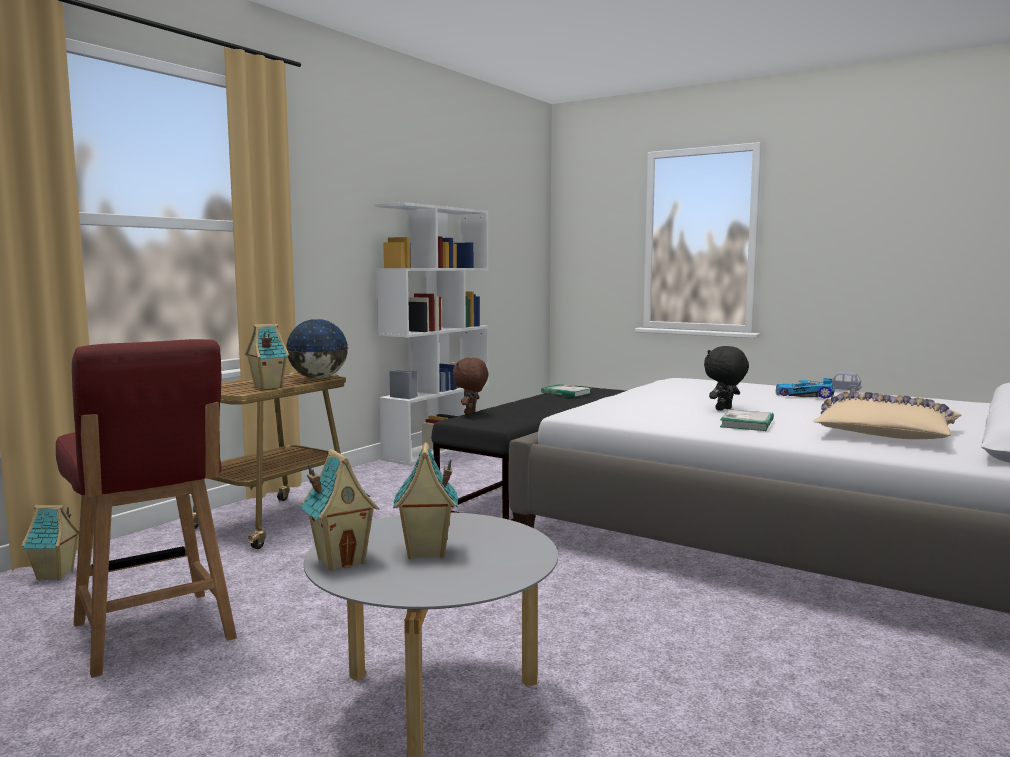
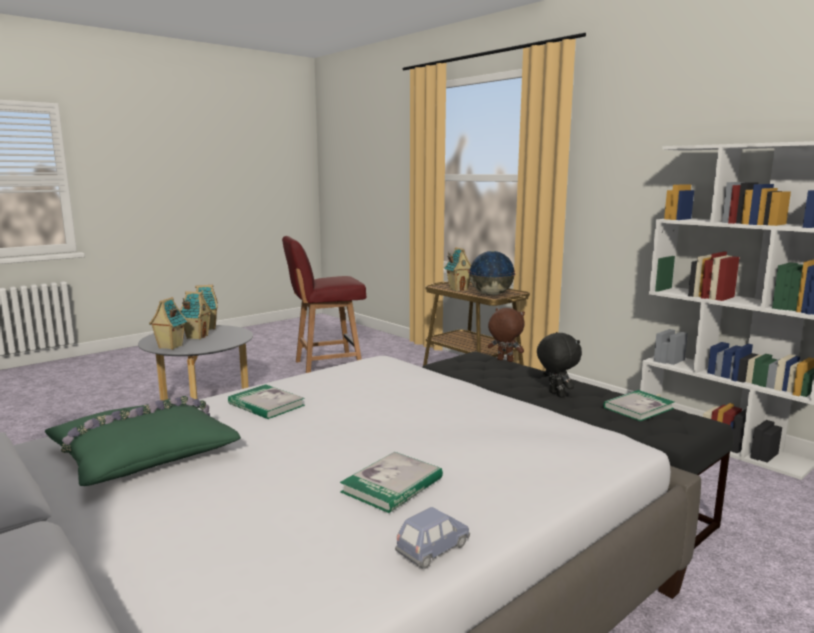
camera: 105 degrees right, 5 degrees up
toy house [22,505,79,580] -> toy house moved to [149,297,188,350]
black plush toy [704,346,749,411] -> black plush toy moved to [537,332,582,398]
toy car [776,378,835,399] -> book [340,452,443,513]
beige pillow [813,391,961,439] -> green pillow [45,396,241,486]

